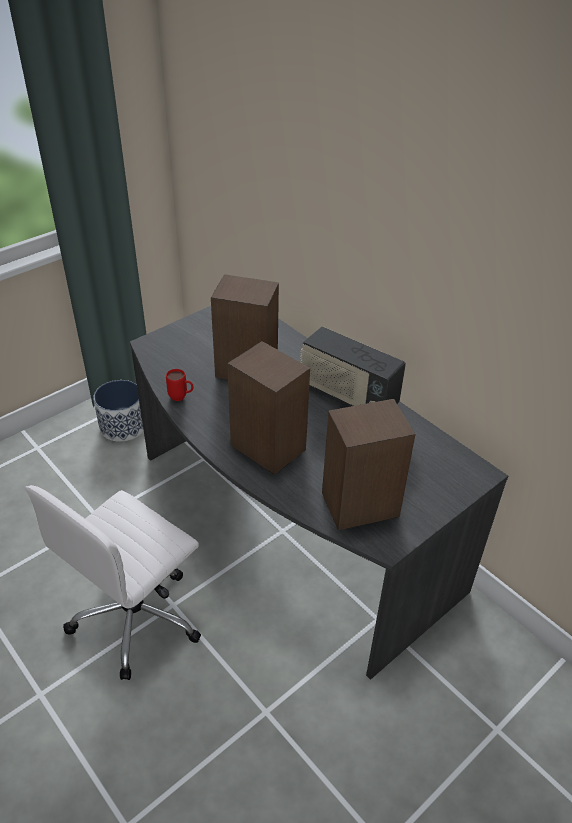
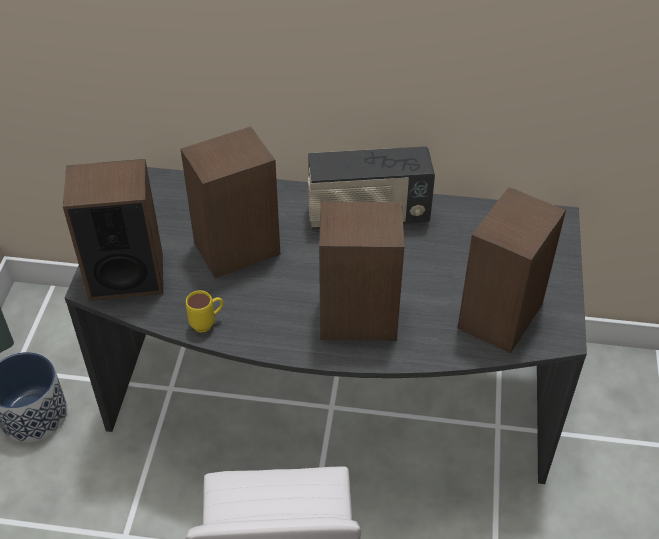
camera: 40 degrees left, 5 degrees up
red mug [166,369,194,401] -> yellow mug [186,290,223,332]
none -> speaker [63,159,163,301]

